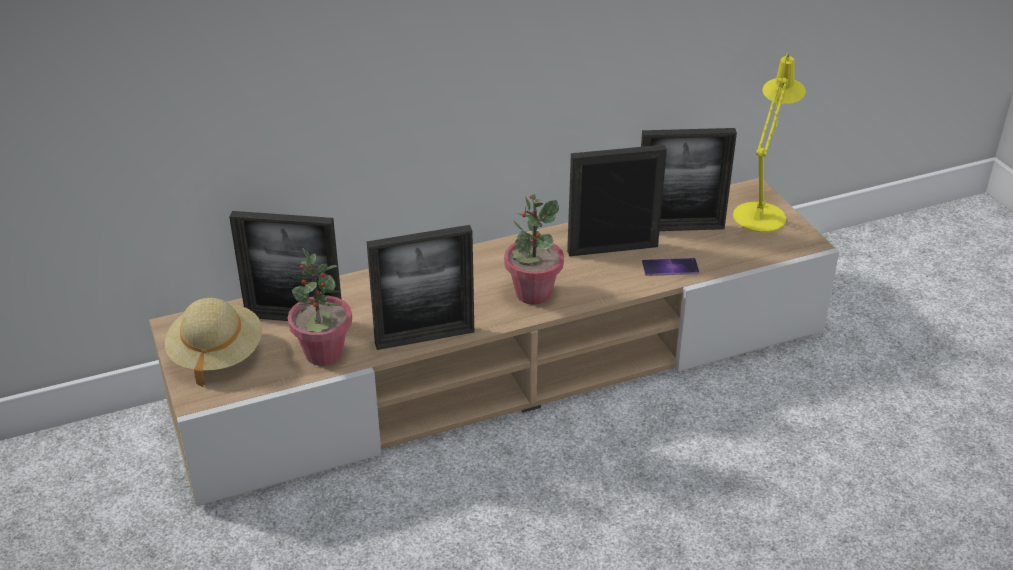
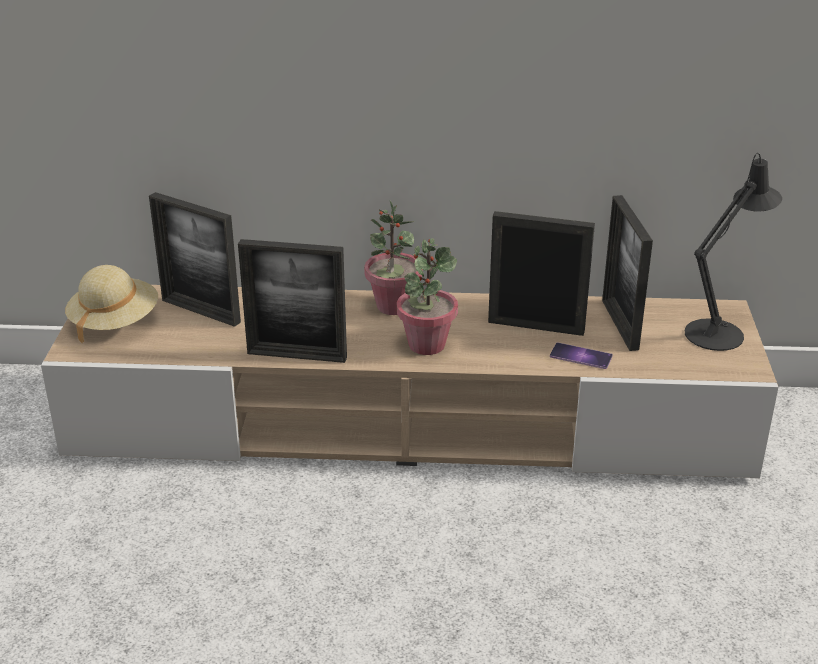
camera: 25 degrees right, 5 degrees down
potted plant [285,248,352,366] -> potted plant moved to [364,201,423,315]
picture frame [641,128,737,231] -> picture frame turned 60 degrees clockwise [602,195,653,351]
yellow table lamp [733,52,806,232] -> black table lamp [685,153,782,351]

